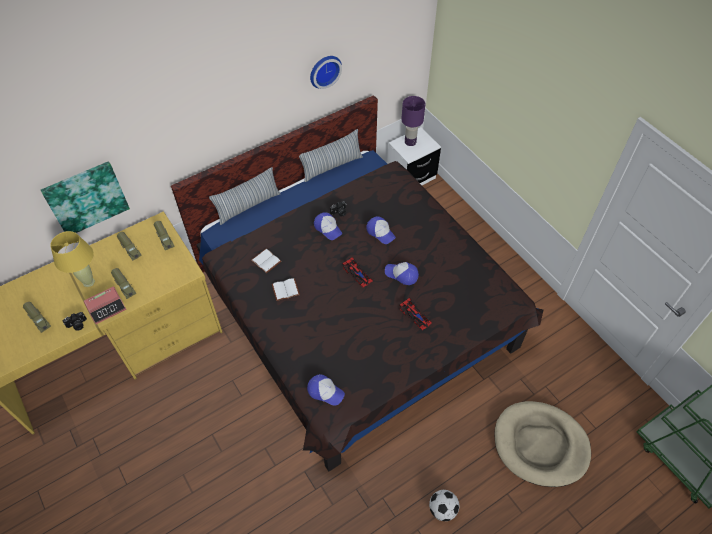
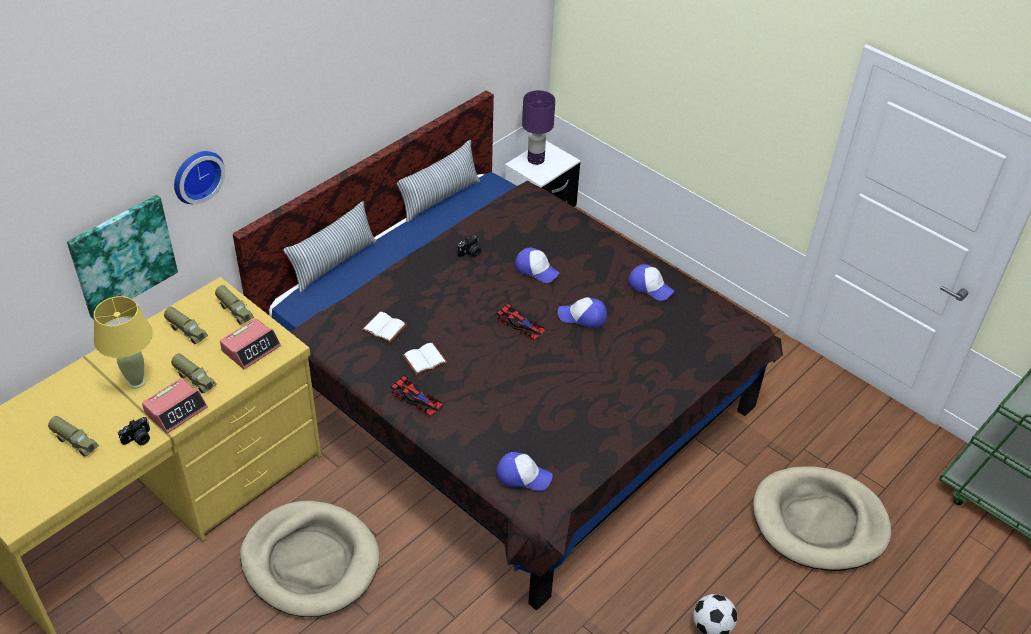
camera: 15 degrees left, 10 degrees down
wall clock [310,56,342,89] -> wall clock moved to [174,151,225,204]
cap [314,212,342,240] -> cap moved to [629,264,674,301]
toy car [399,298,432,330] -> toy car moved to [391,376,443,416]
none -> alarm clock [220,318,281,369]
none -> beige dog bed [240,501,379,617]

